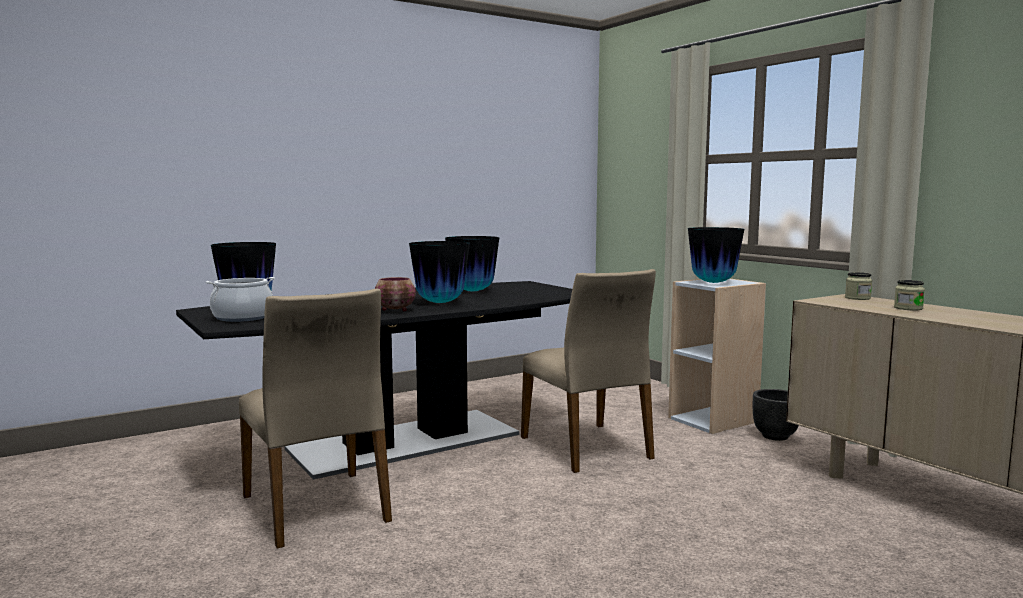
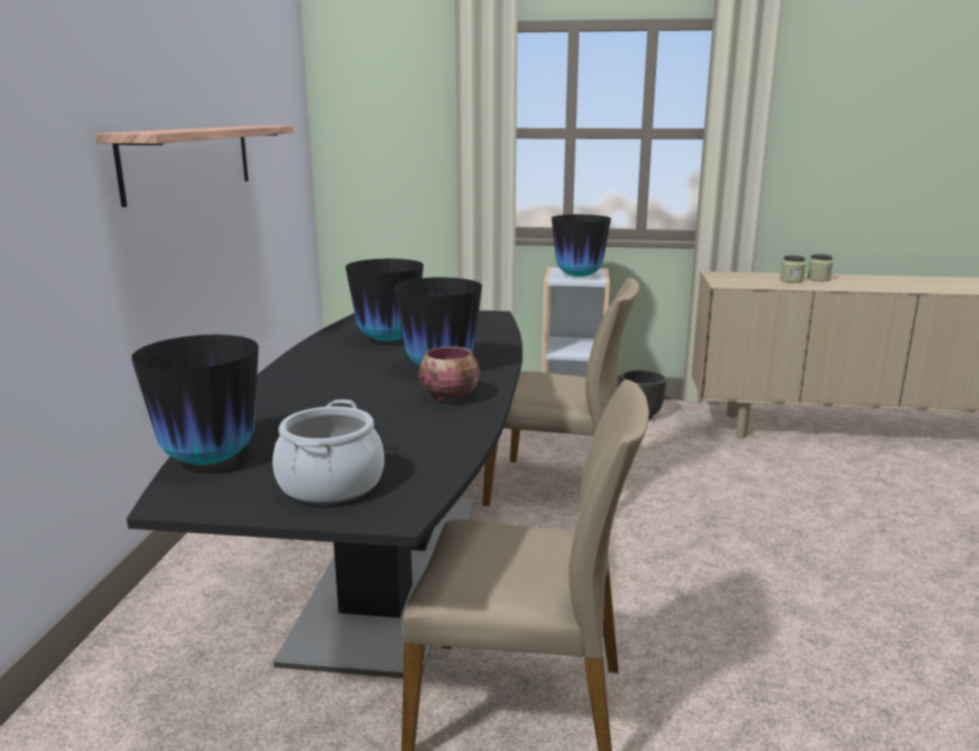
camera: 50 degrees left, 10 degrees up
jar [845,272,872,300] -> jar moved to [807,254,833,281]
none -> shelf [95,126,293,207]

